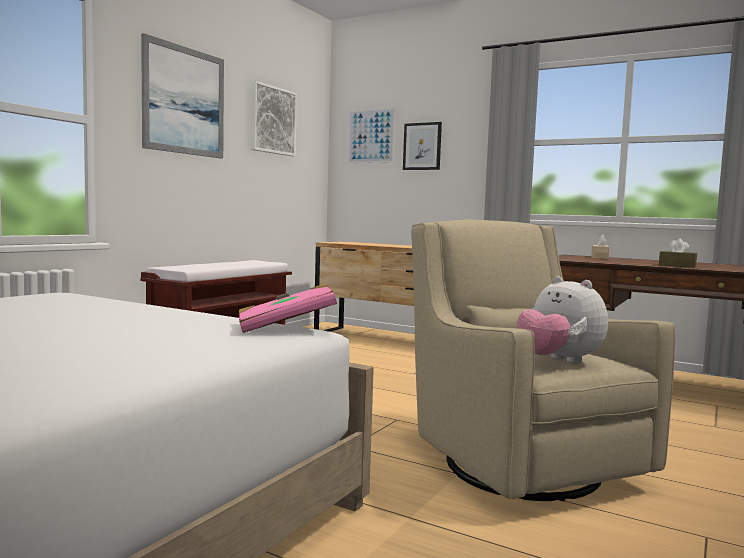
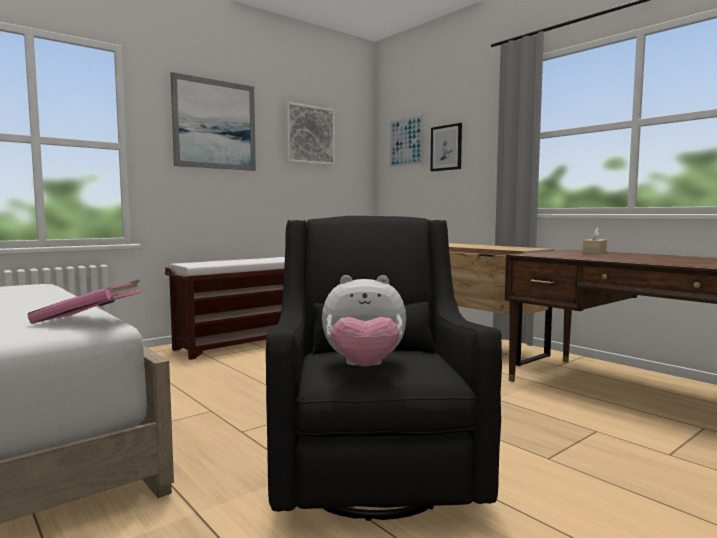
camera: 20 degrees right, 0 degrees up
beige armchair [411,220,675,501] -> black armchair [266,216,502,521]
plush toy [517,276,608,364] -> plush toy turned 75 degrees counterclockwise [322,275,406,367]
brown tissue box [659,239,697,268] -> none

